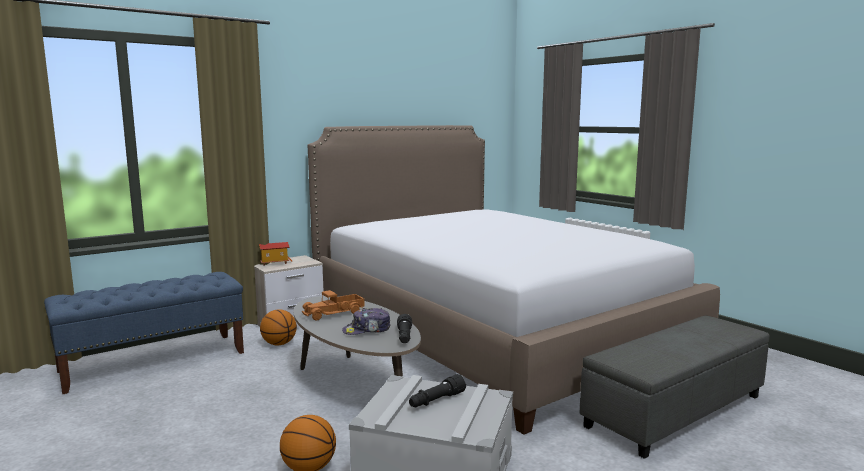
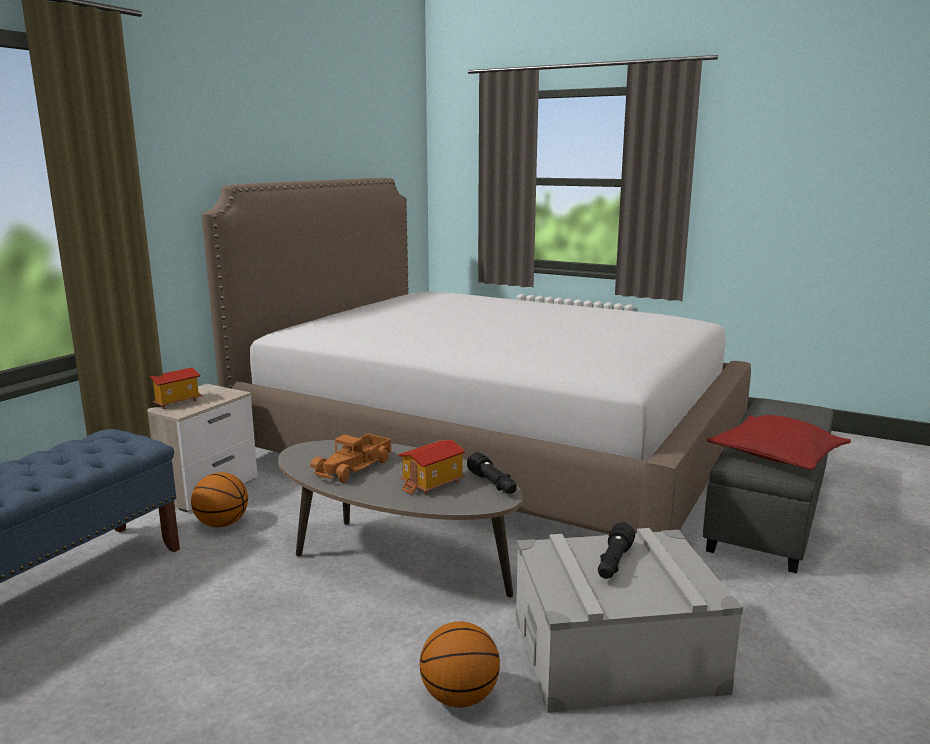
camera: 25 degrees left, 5 degrees up
cap [342,308,391,335] -> toy house [398,440,466,495]
none -> red pillow [707,415,851,470]

